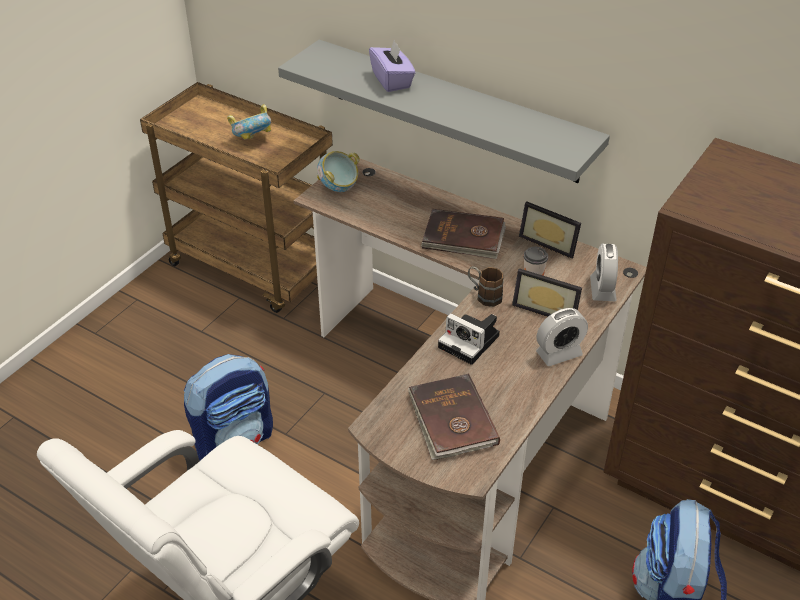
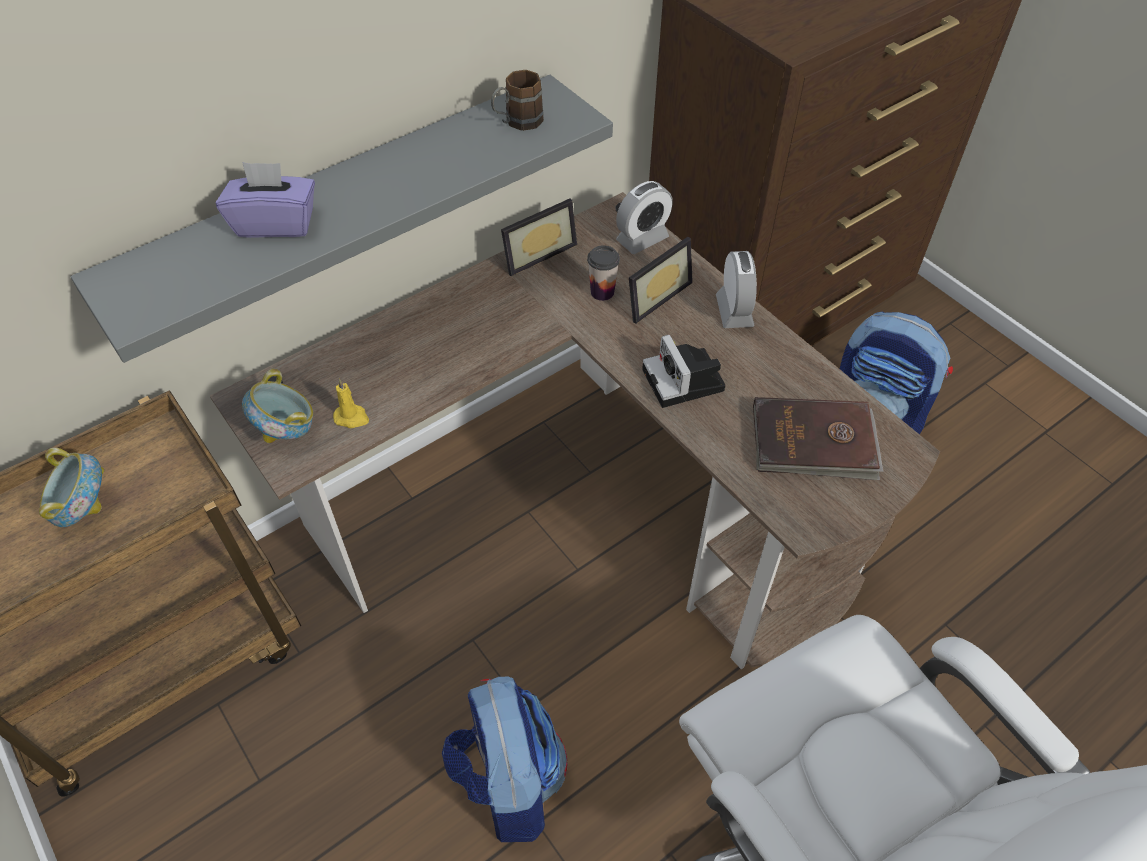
camera: 70 degrees left, 10 degrees up
brown book [421,209,506,259] -> none
camera [438,313,500,365] -> camera turned 105 degrees clockwise [642,334,726,408]
brown mug [468,266,504,307] -> brown mug moved to [491,70,544,131]
alarm clock [590,244,618,301] -> alarm clock turned 60 degrees counterclockwise [616,181,673,254]
none -> yellow candle [333,379,369,428]

